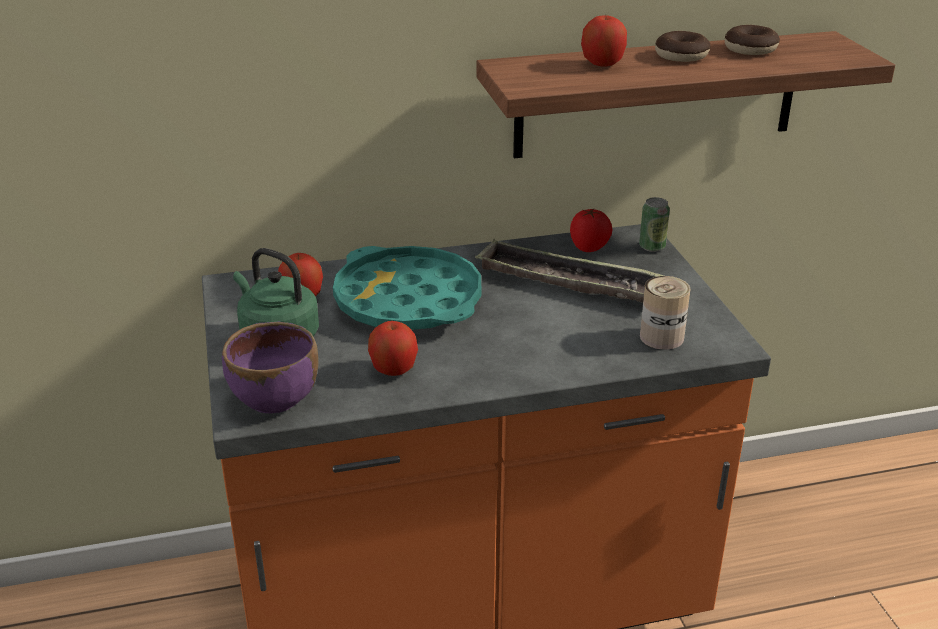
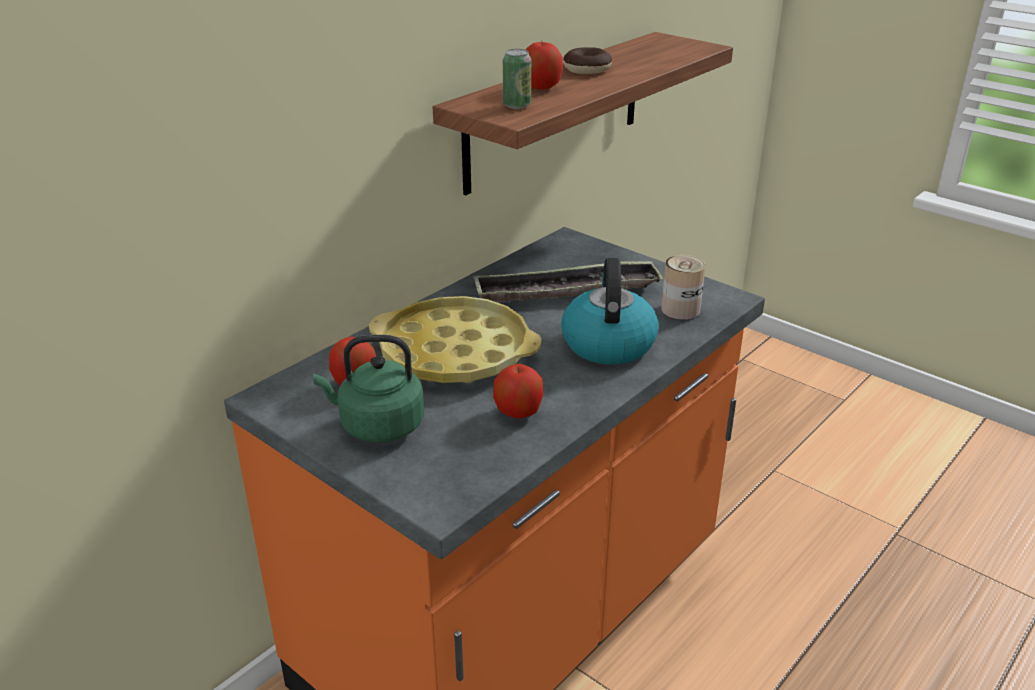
camera: 35 degrees left, 0 degrees up
purple bowl [222,322,319,413] -> none
turquoise tray [333,246,481,330] -> yellow tray [369,296,542,383]
tomato [570,209,612,252] -> none
can [639,197,670,252] -> can moved to [503,49,531,109]
donut [725,25,780,55] -> none
none -> kettle [561,258,659,365]

